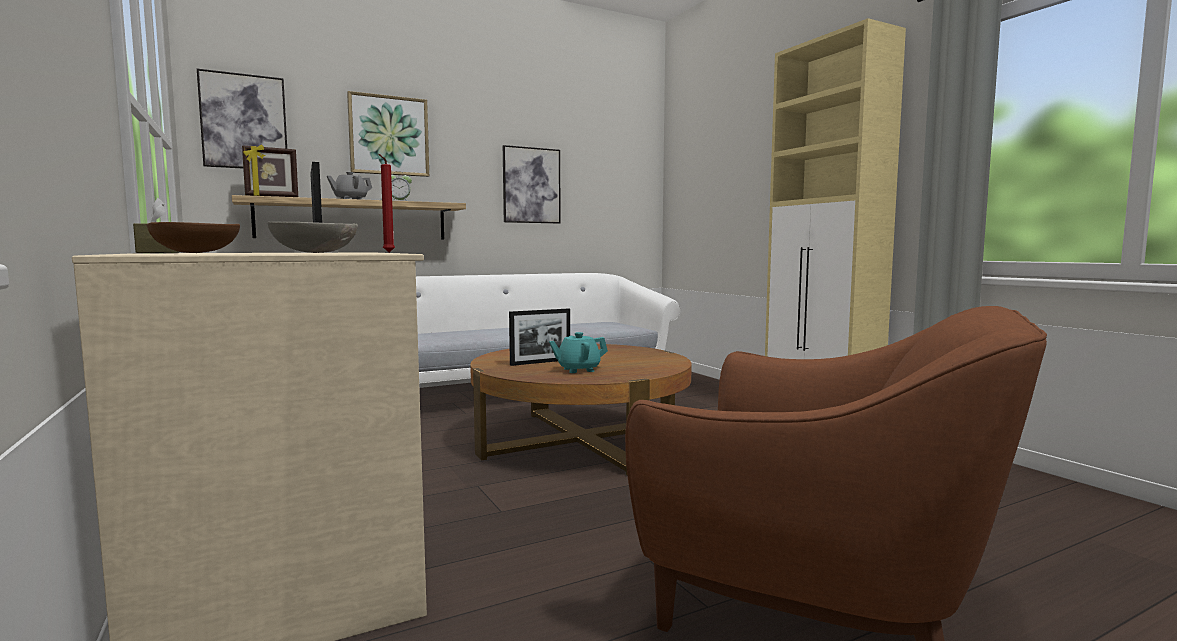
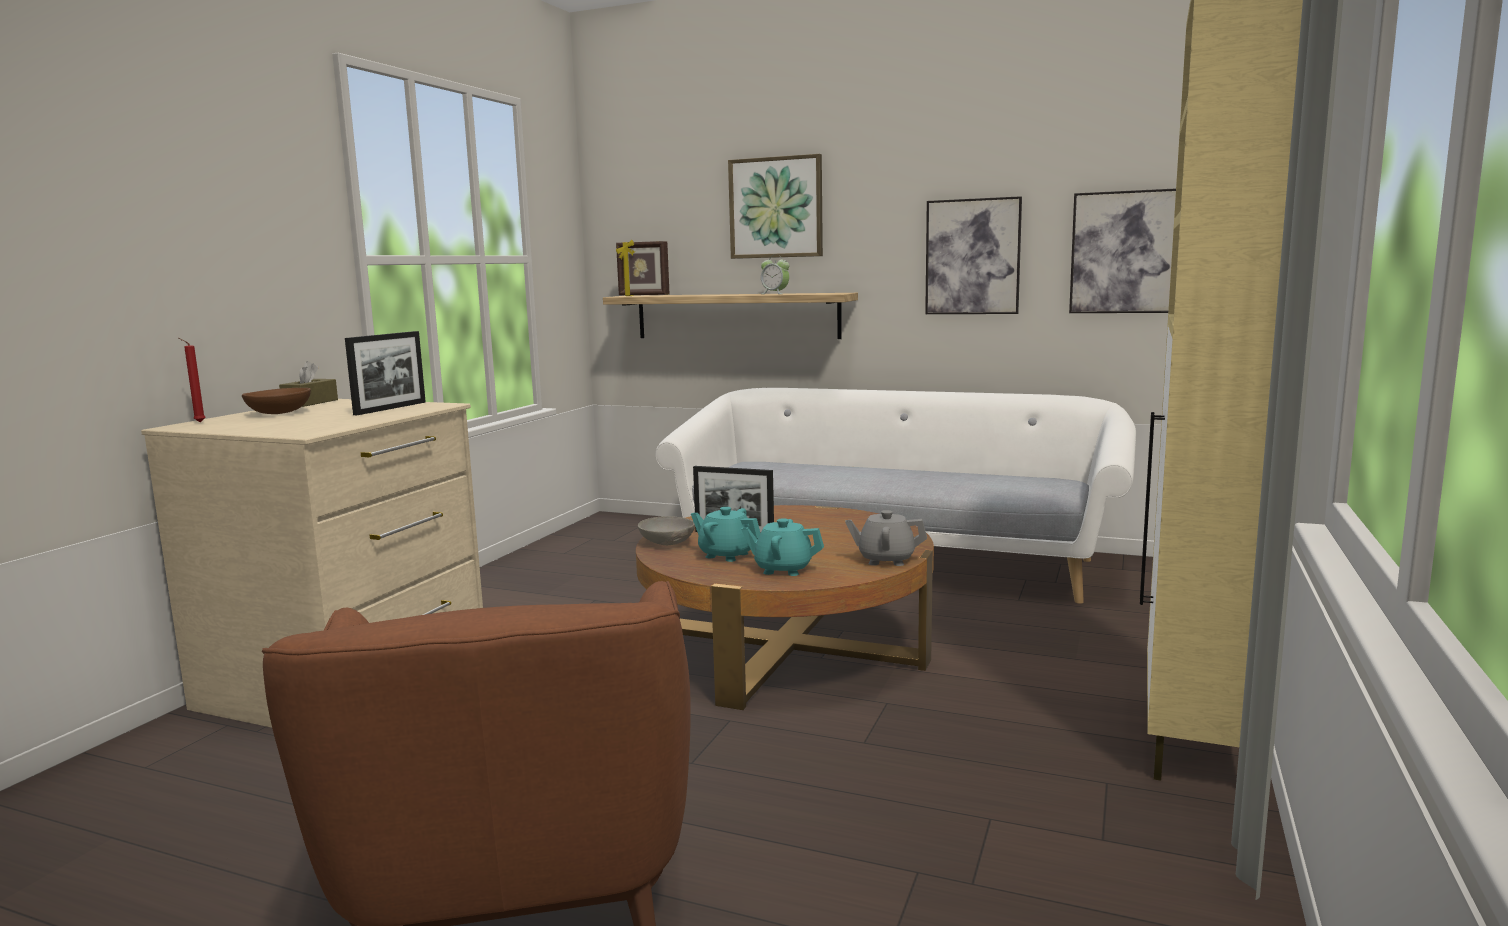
camera: 50 degrees right, 5 degrees up
picture [197,69,287,168] -> picture moved to [1069,188,1176,313]
grey bowl [267,222,358,253] -> grey bowl moved to [638,516,695,545]
grey teapot [327,172,372,200] -> grey teapot moved to [845,510,927,566]
red candle [378,154,395,252] -> red candle moved to [178,338,205,422]
none -> turquoise teapot [741,518,824,576]

